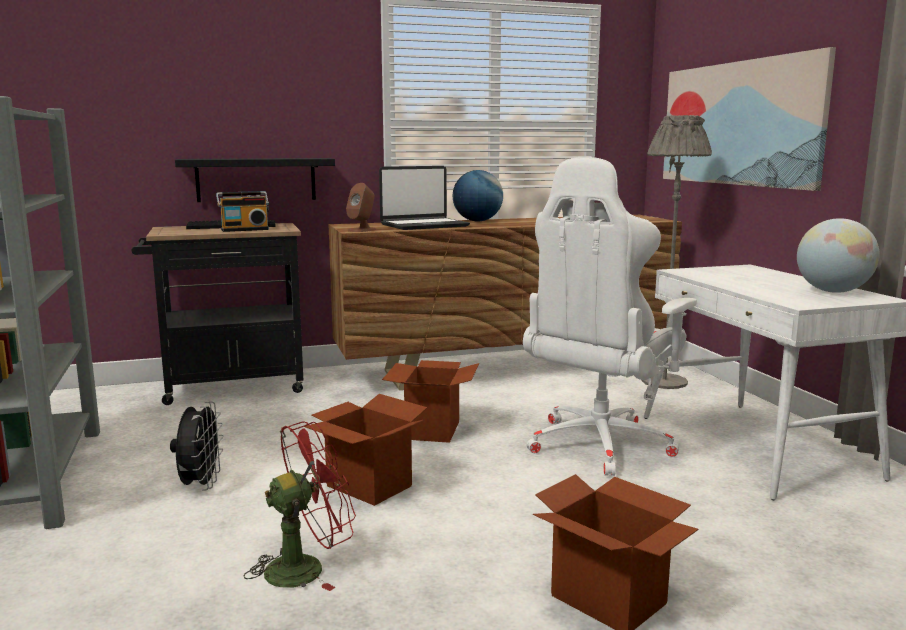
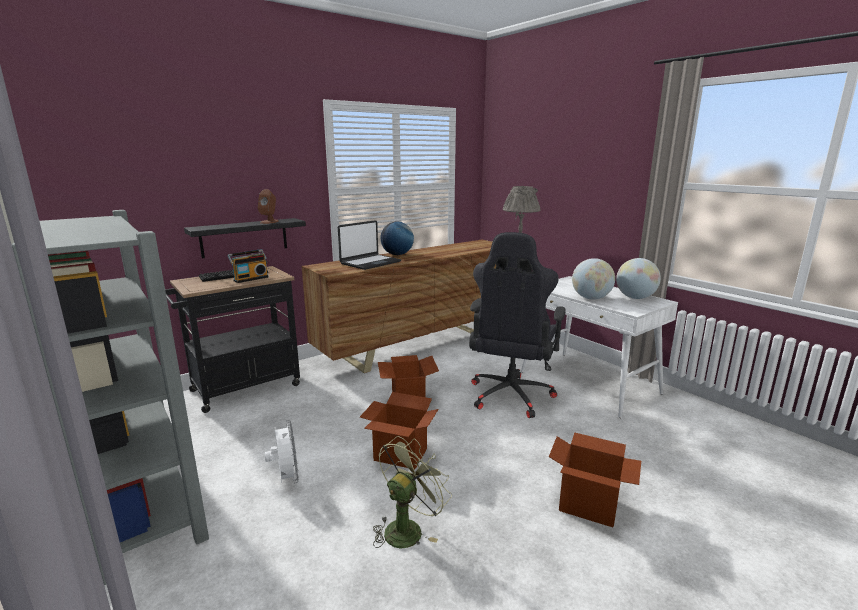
camera: 20 degrees left, 5 degrees up
black fan [170,401,224,491] -> white fan [265,420,299,484]
red fan [244,422,356,591] -> green fan [373,436,452,548]
brown speaker [346,183,376,232] -> brown speaker moved to [258,189,279,224]
white office chair [523,157,697,476] -> black office chair [469,232,566,418]
picture [663,47,836,191] -> none
none -> globe [572,258,615,300]

